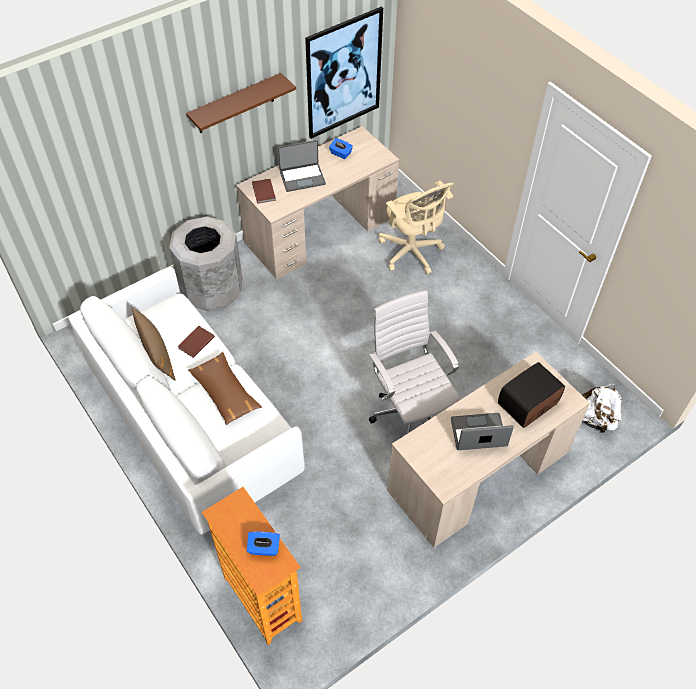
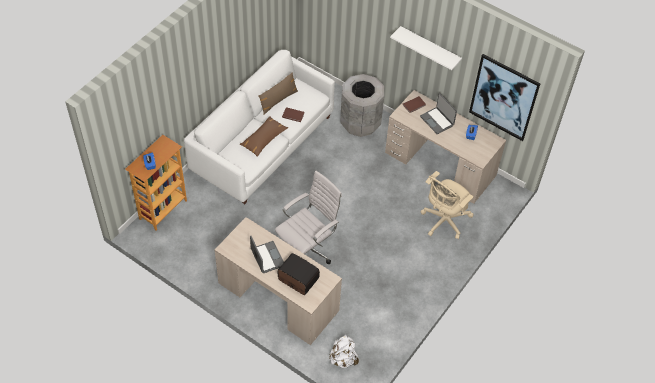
camera: 70 degrees right, 0 degrees up
brown shelf [186,73,296,133] -> white shelf [390,26,462,70]

